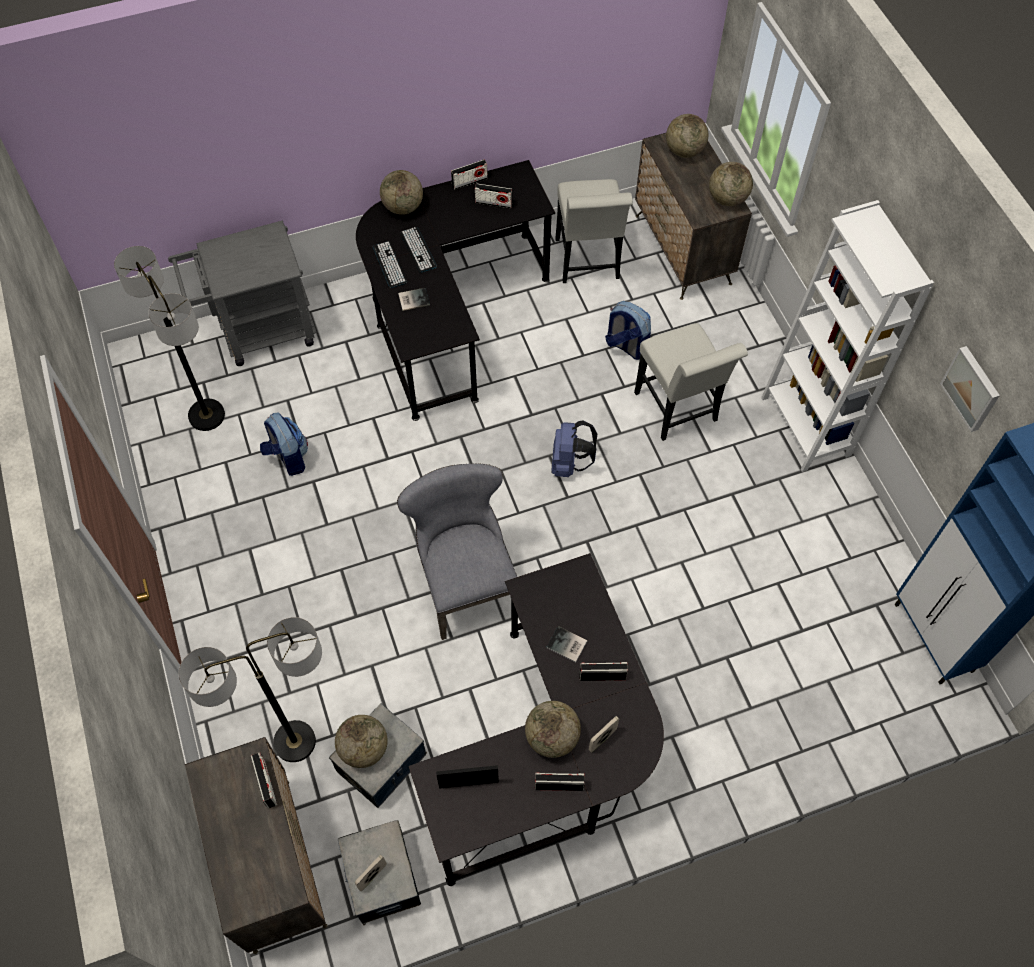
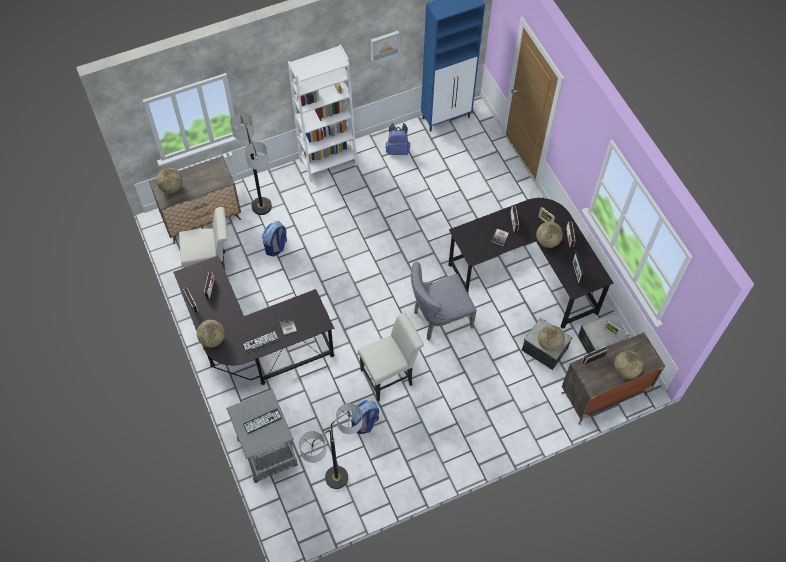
camera: 95 degrees left, 0 degrees up
floor lamp [179,617,322,762] -> floor lamp moved to [230,113,272,215]
keyboard [400,227,437,273] -> keyboard moved to [243,408,282,434]
blue backpack [551,421,597,477] -> blue backpack moved to [386,123,410,155]
white chair [634,323,748,441] -> white chair moved to [358,313,424,401]
globe [709,162,753,206] -> globe moved to [614,351,643,379]

